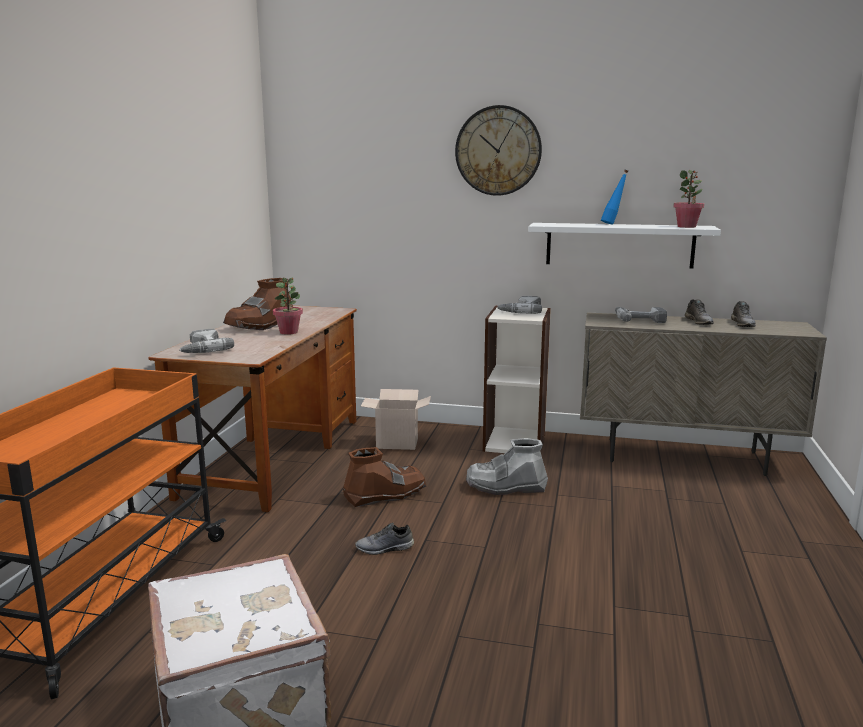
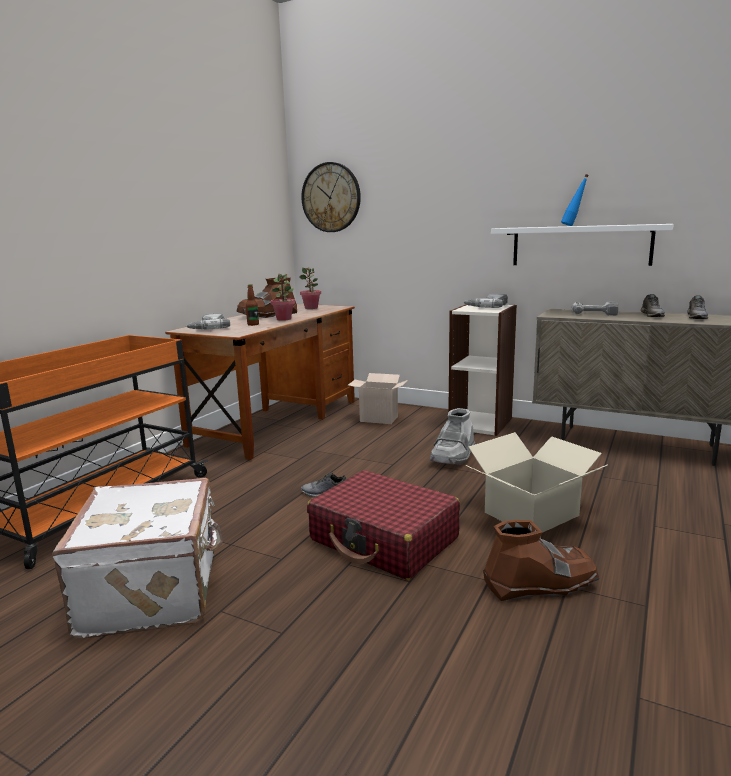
camera: 15 degrees right, 0 degrees up
brown boot [343,447,426,507] -> brown boot moved to [483,520,599,601]
wall clock [455,105,542,196] -> wall clock moved to [301,162,361,232]
grey boot [466,438,548,495] -> grey boot turned 75 degrees counterclockwise [430,408,475,465]
potted plant [673,170,704,228] -> potted plant moved to [299,267,321,309]
none -> bottle [246,284,259,326]
none -> red suitcase [307,470,460,580]
none -> cardboard box [465,432,607,533]

